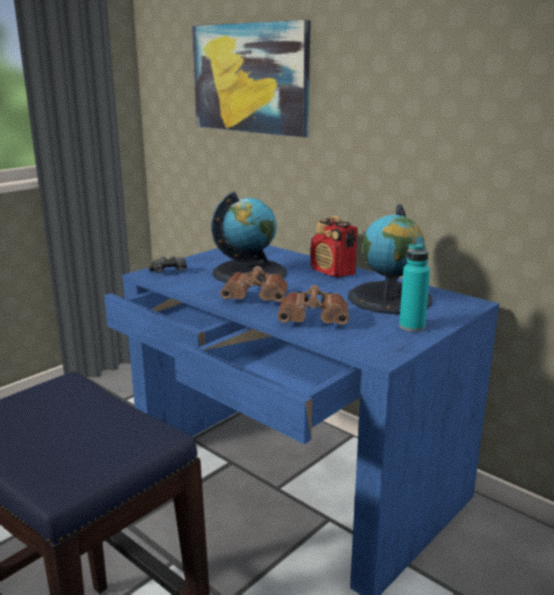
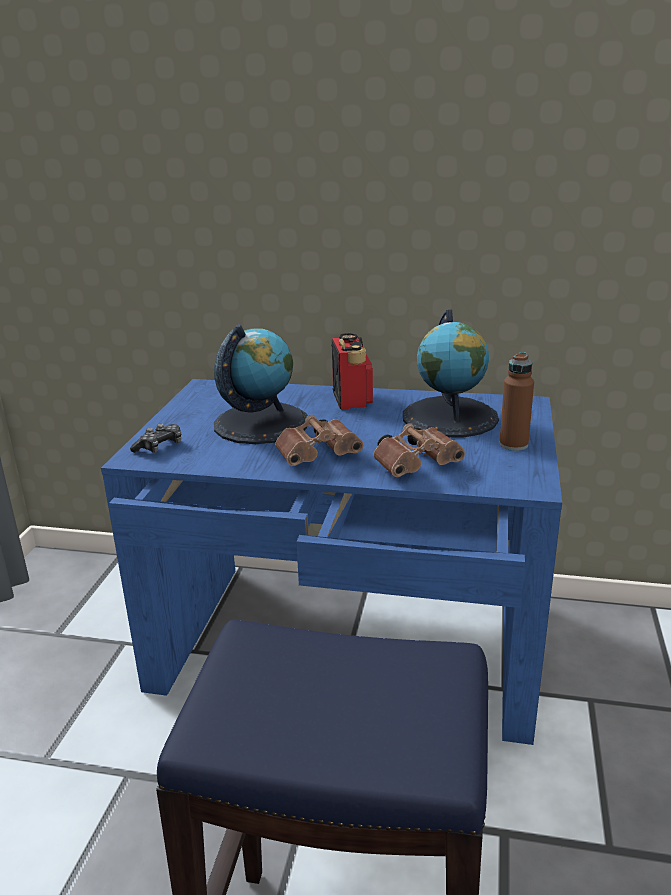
camera: 30 degrees left, 5 degrees up
picture [192,20,311,137] -> none
radio [311,215,358,278] -> radio turned 120 degrees counterclockwise [331,333,373,410]
turquoise bottle [399,243,430,332] -> brown bottle [499,352,534,451]

